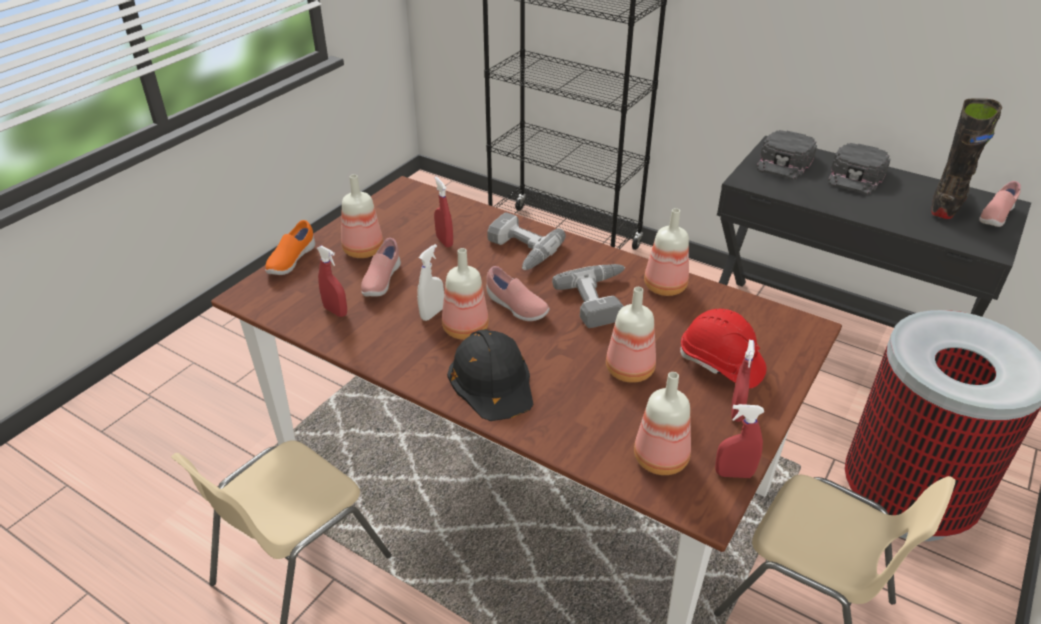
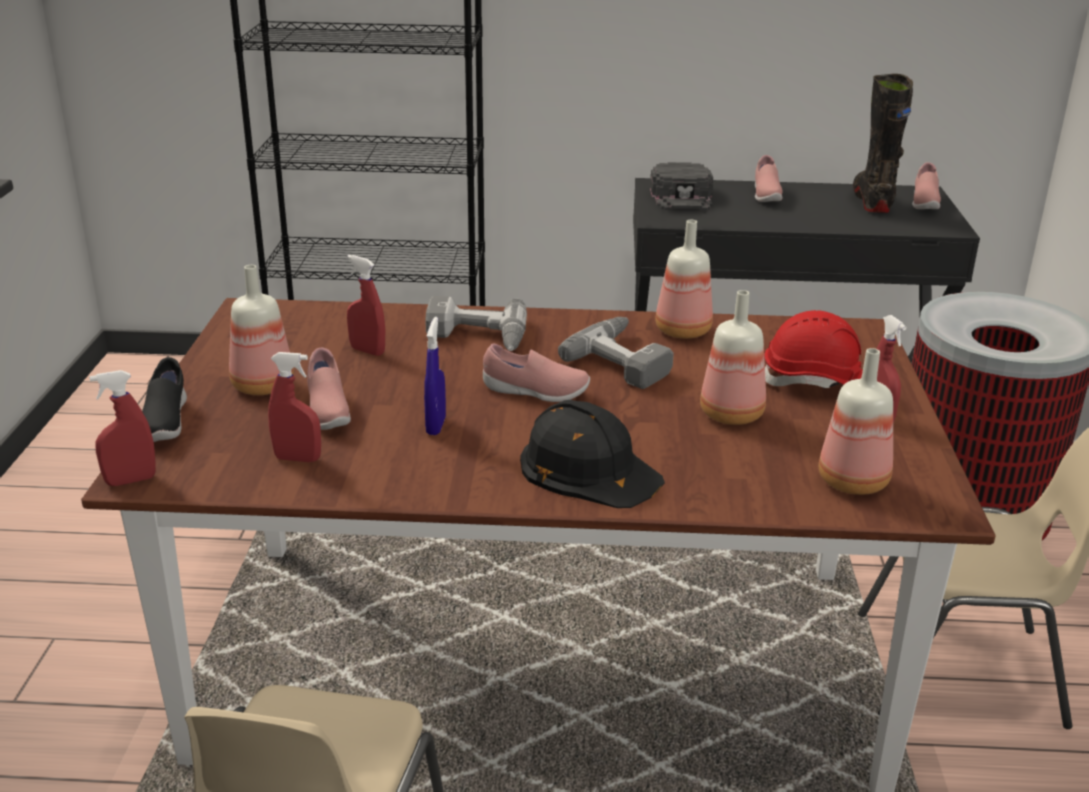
camera: 30 degrees left, 10 degrees down
orange shoe [265,220,315,275] -> black shoe [142,357,187,442]
white spray bottle [417,244,444,321] -> blue spray bottle [424,317,446,435]
bottle [442,248,489,340] -> none
red spray bottle [715,404,764,478] -> red spray bottle moved to [89,370,156,486]
black cap [828,143,891,195] -> pink shoe [755,155,782,202]

